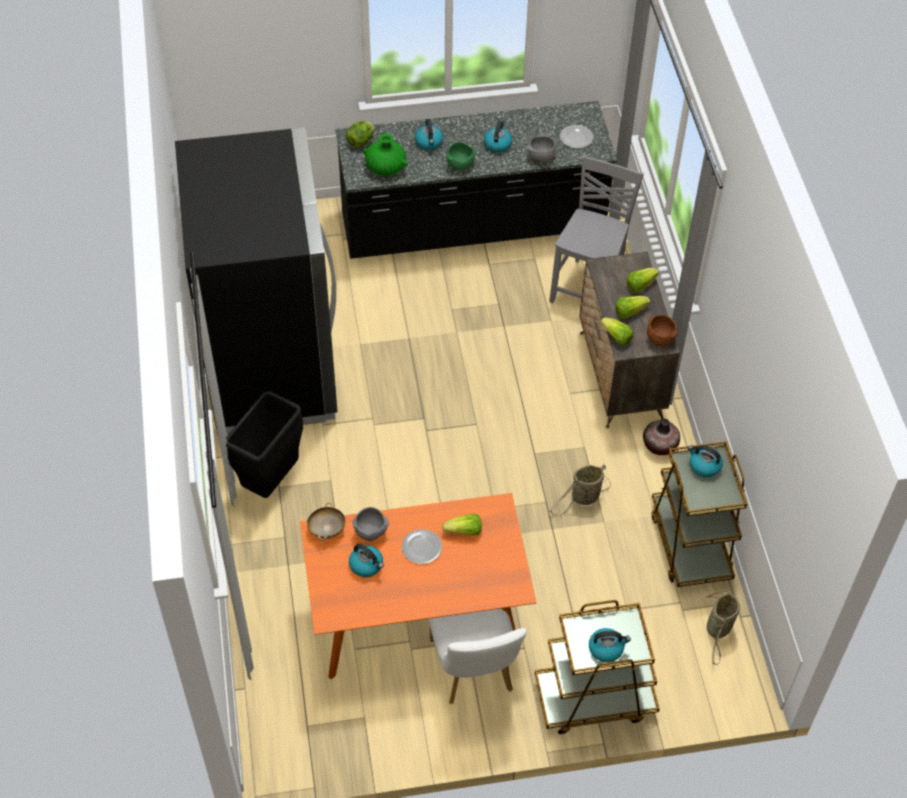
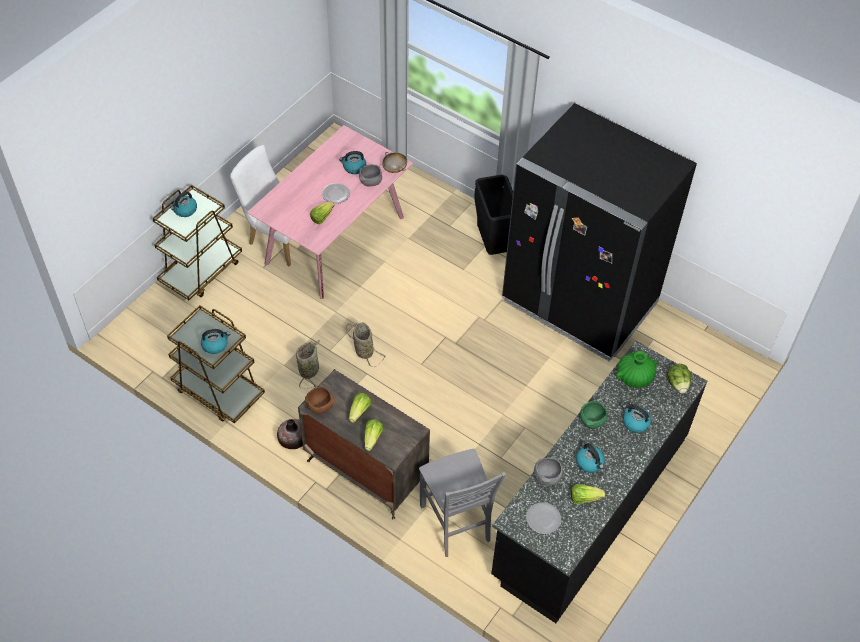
camera: 135 degrees right, 0 degrees up
orange dining table [300,493,537,679] -> pink dining table [247,125,413,299]
lettuce [600,317,633,345] -> lettuce moved to [571,484,605,504]
basket [706,588,740,665] -> basket moved to [346,322,386,367]

